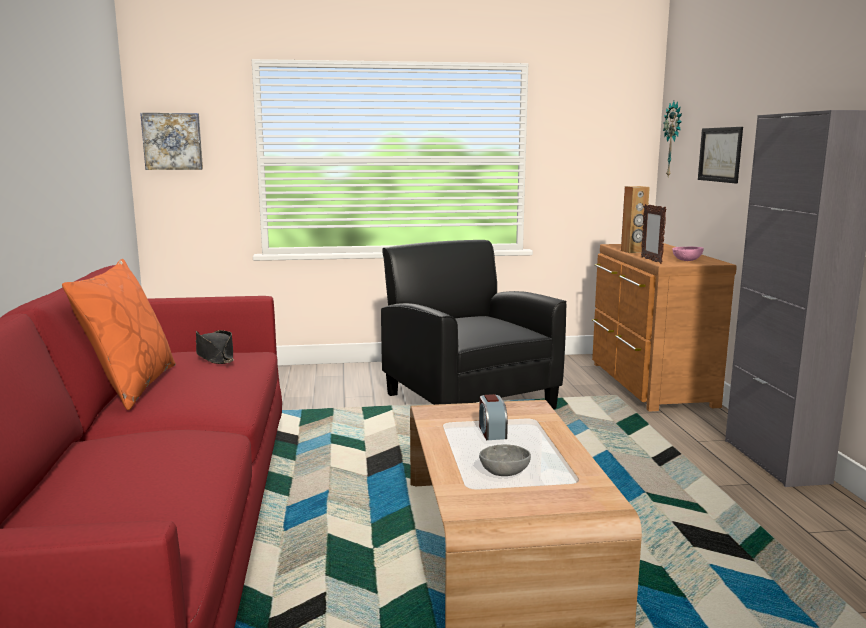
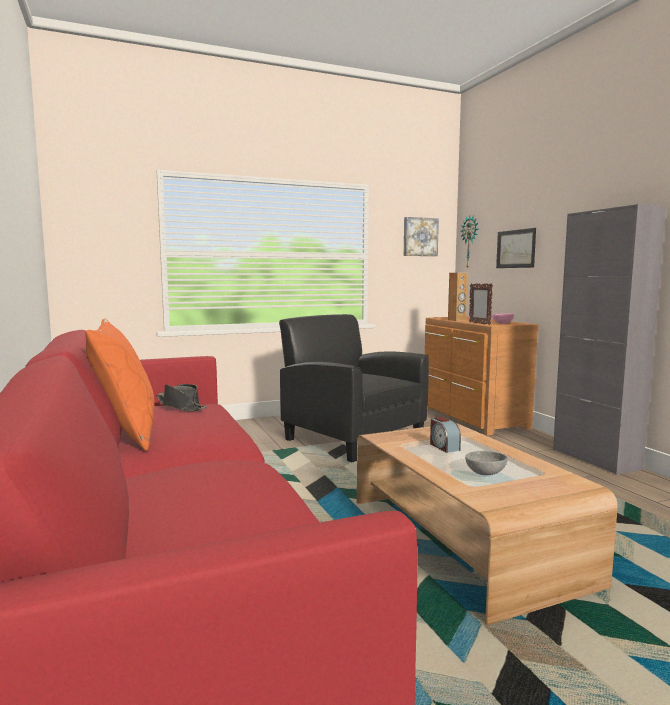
camera: 15 degrees left, 5 degrees down
picture [140,113,203,170] -> picture moved to [404,217,439,256]

